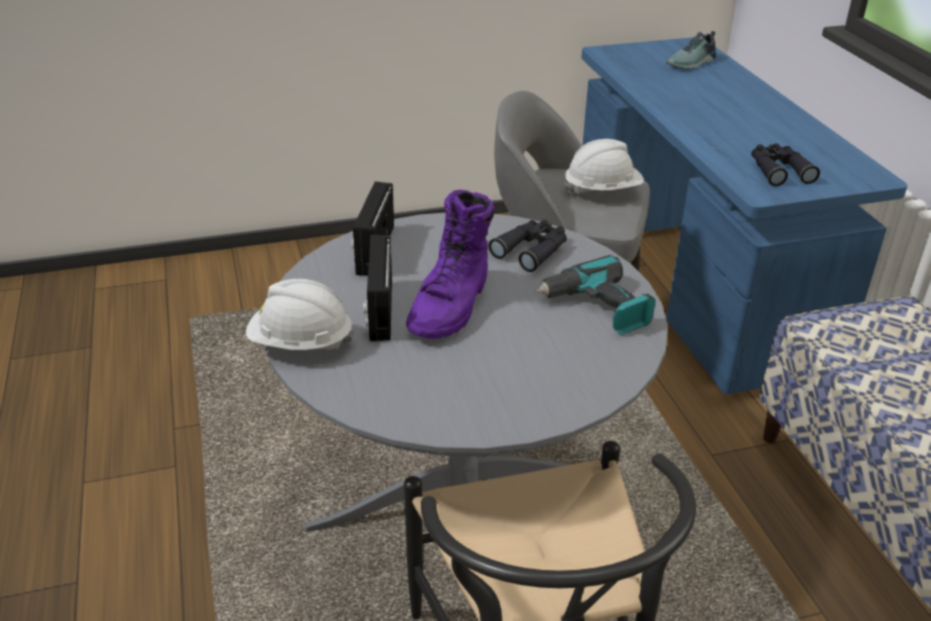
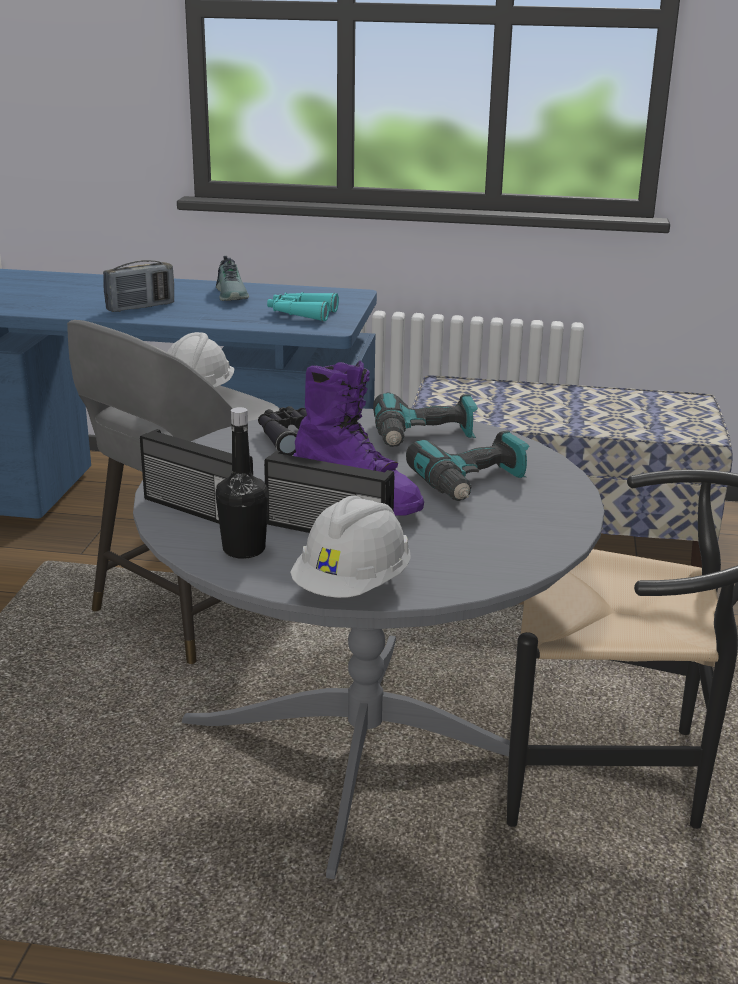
camera: 65 degrees left, 10 degrees down
shoe [666,31,716,69] -> shoe moved to [216,256,249,301]
black binoculars [751,143,820,186] -> turquoise binoculars [267,292,339,322]
none -> radio [103,260,174,312]
none -> black bottle [216,407,269,559]
none -> power drill [406,430,529,501]

